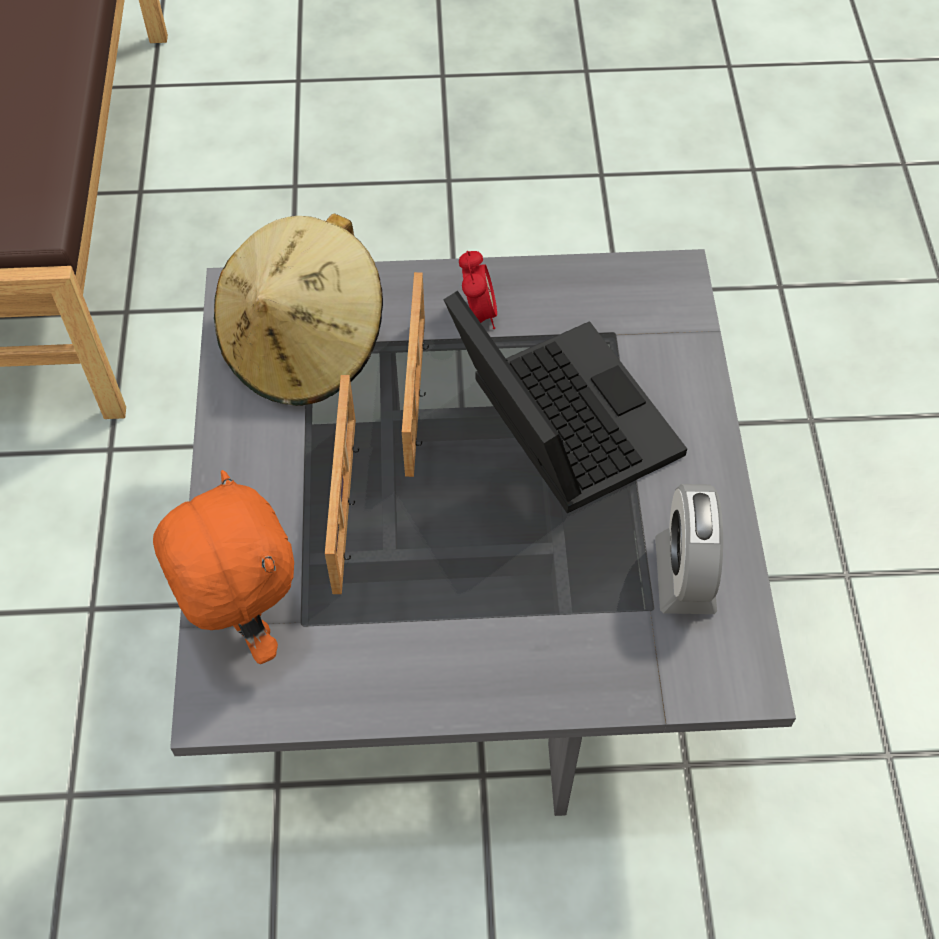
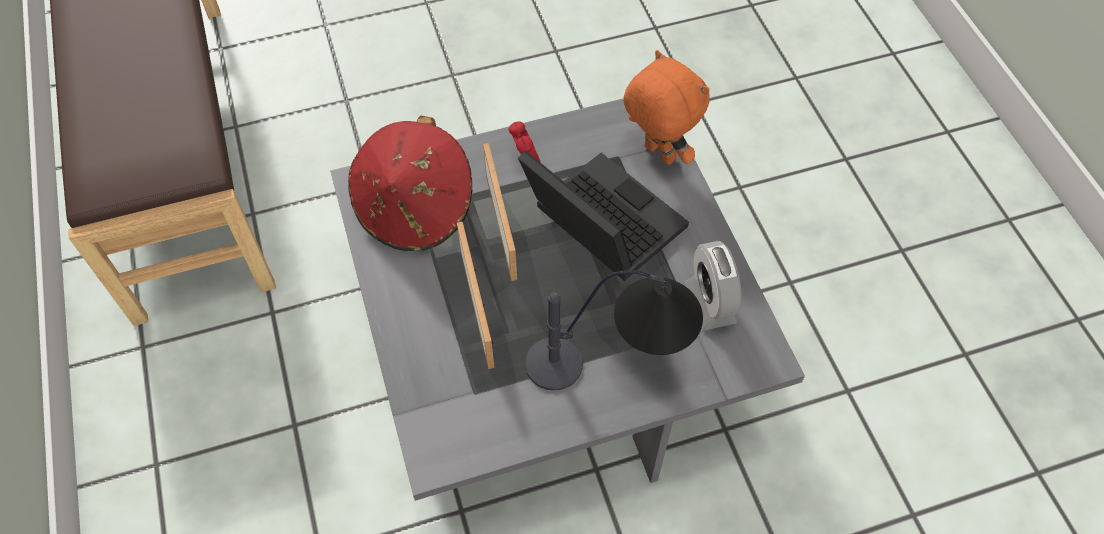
camera: 15 degrees left, 0 degrees up
orange plush toy [153,470,294,664] -> orange plush toy moved to [624,50,710,165]
beige hat [214,214,383,406] -> red hat [348,116,472,251]
none -> table lamp [525,270,703,391]

